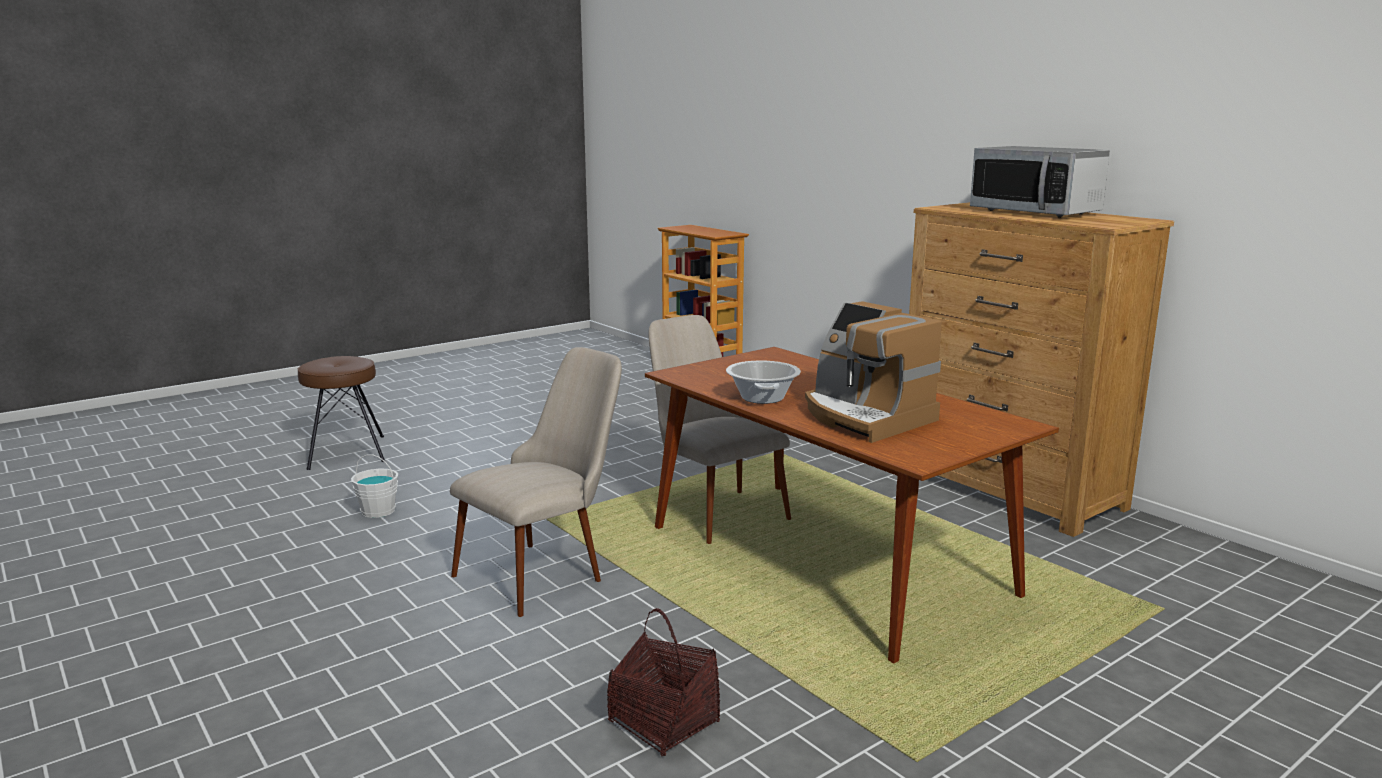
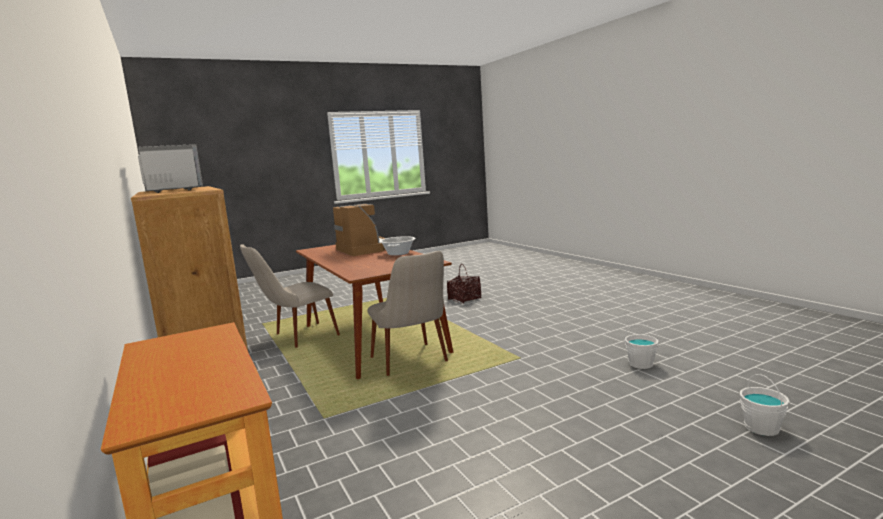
camera: 170 degrees left, 5 degrees down
brown stool [298,356,385,470] -> white bucket [740,374,789,436]
beige chair [450,347,622,617] -> beige chair moved to [240,244,340,348]

